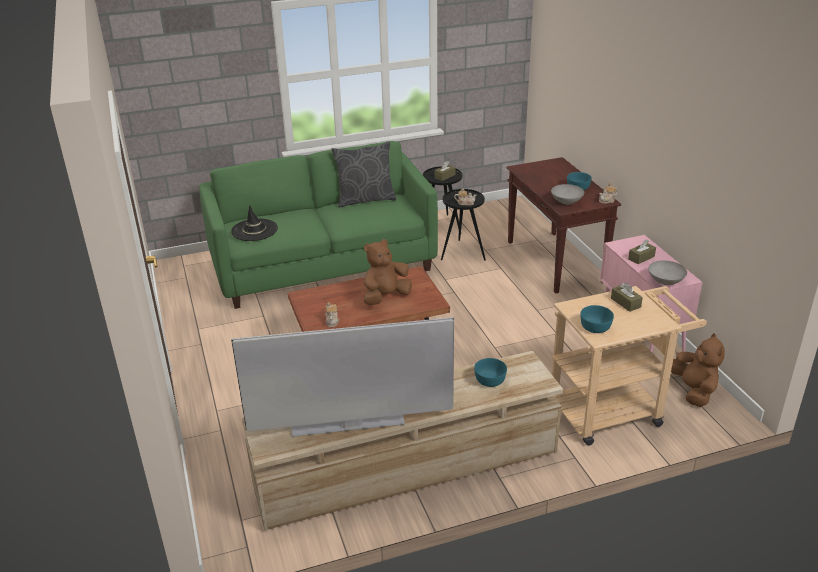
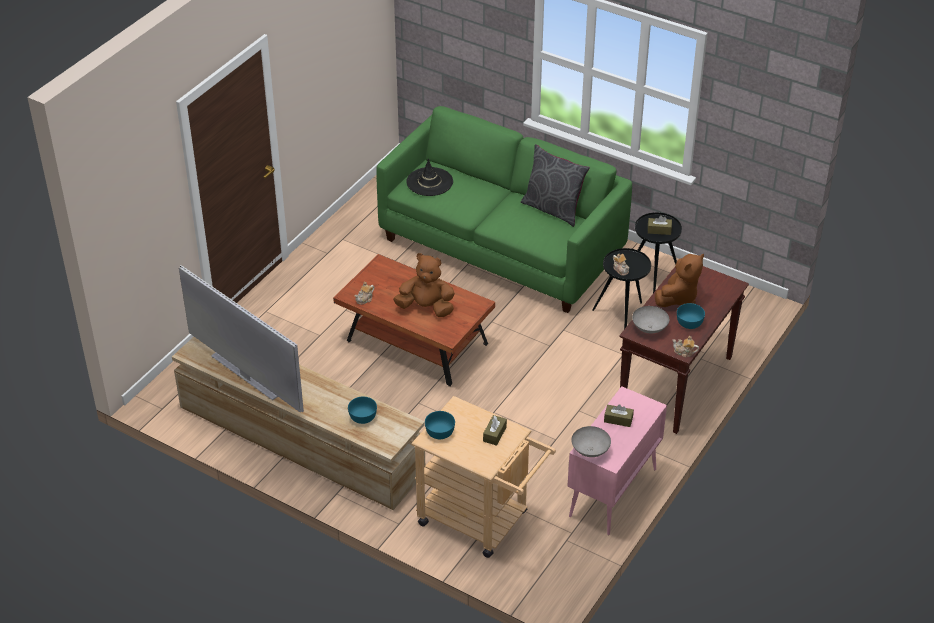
camera: 50 degrees right, 10 degrees up
brown plush toy [671,333,725,407] -> brown plush toy moved to [655,254,704,307]

